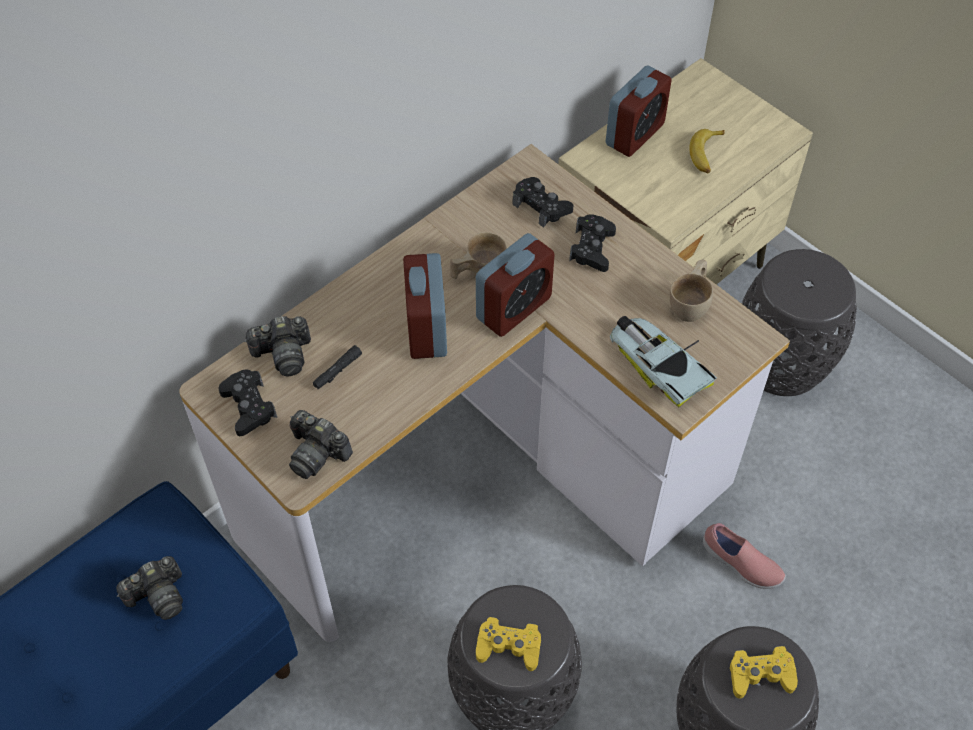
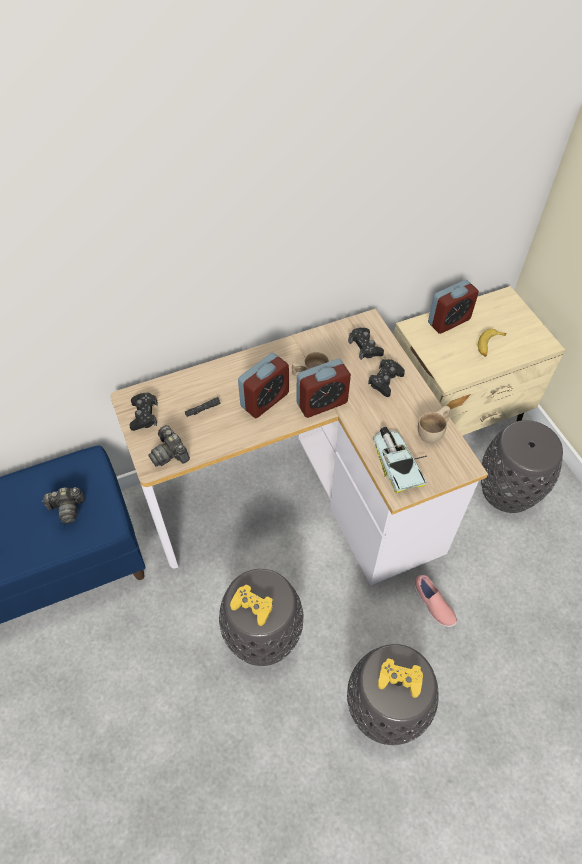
camera: 20 degrees right, 0 degrees up
camera [244,316,311,377] -> none
alarm clock [403,253,447,359] -> alarm clock turned 150 degrees counterclockwise [238,353,289,418]

